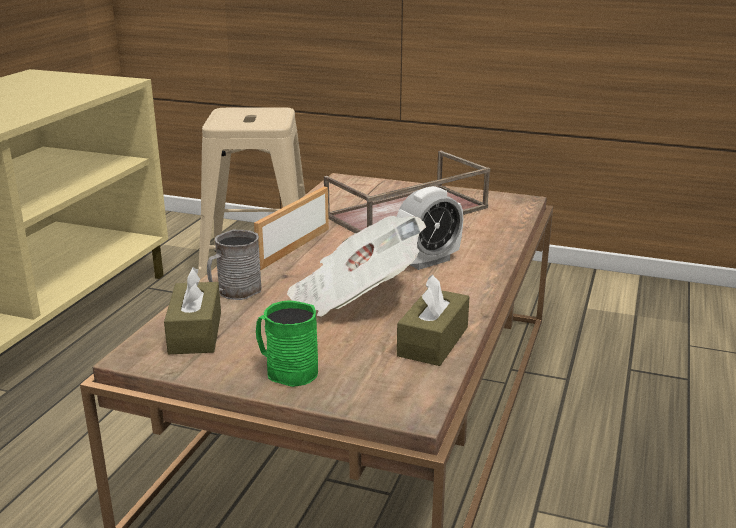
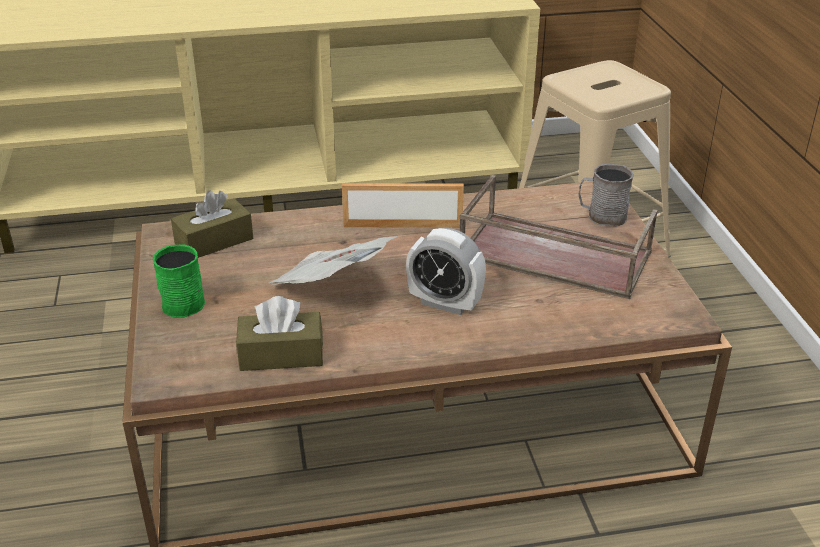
camera: 60 degrees right, 10 degrees up
grey mug [207,230,262,300] -> grey mug moved to [579,164,634,227]

